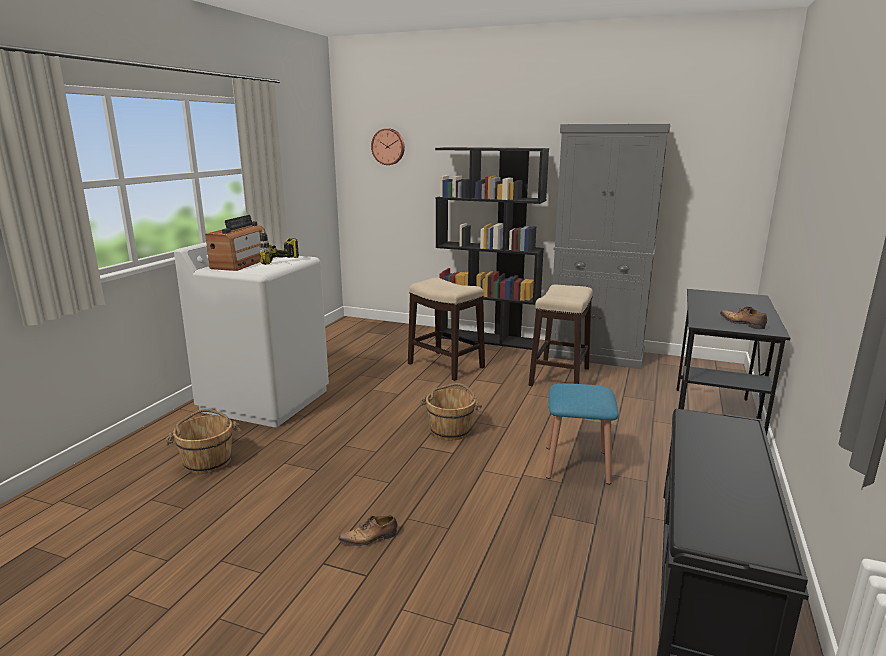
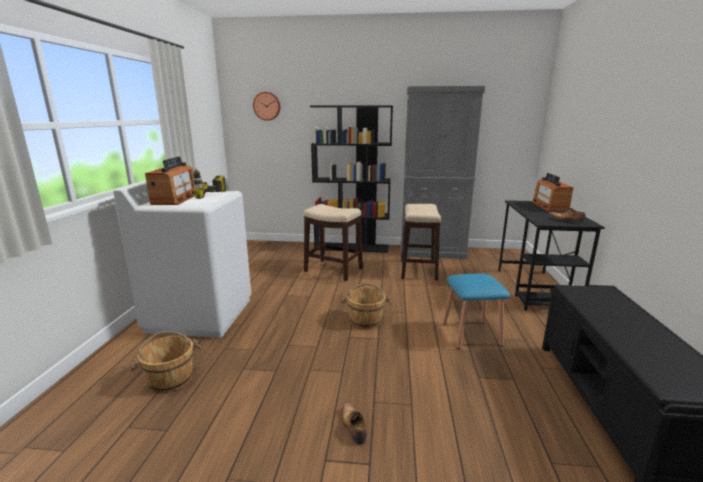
camera: 15 degrees left, 0 degrees up
shoe [338,515,397,546] -> shoe turned 105 degrees clockwise [342,403,367,445]
none -> radio [532,173,574,212]

